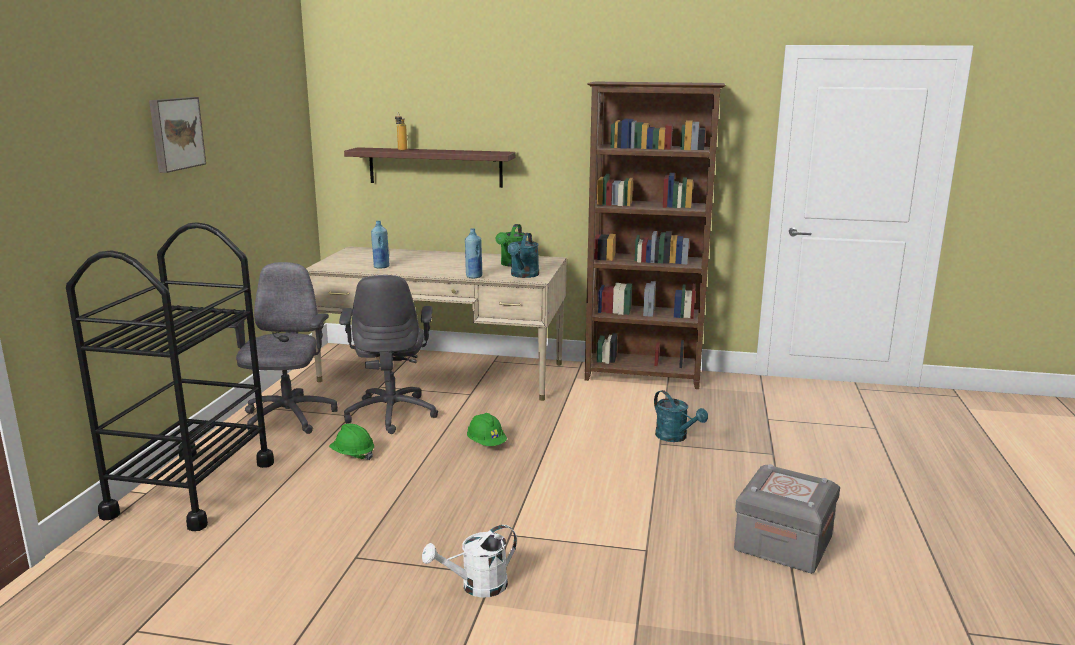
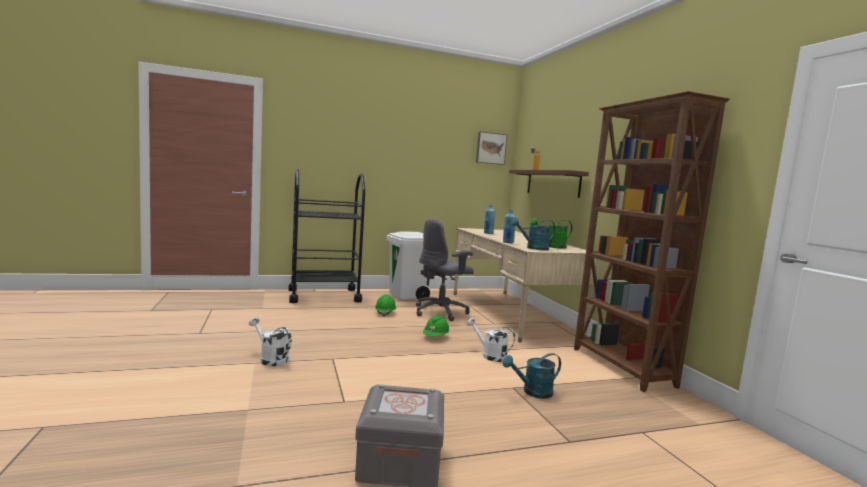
camera: 60 degrees right, 10 degrees down
picture [149,97,206,173] -> picture moved to [476,131,507,165]
grey office chair [228,262,338,434] -> white trash can [387,231,430,301]
turquoise watering can [654,390,708,442] -> turquoise watering can turned 45 degrees clockwise [503,353,561,399]
none -> white watering can [466,318,515,362]

